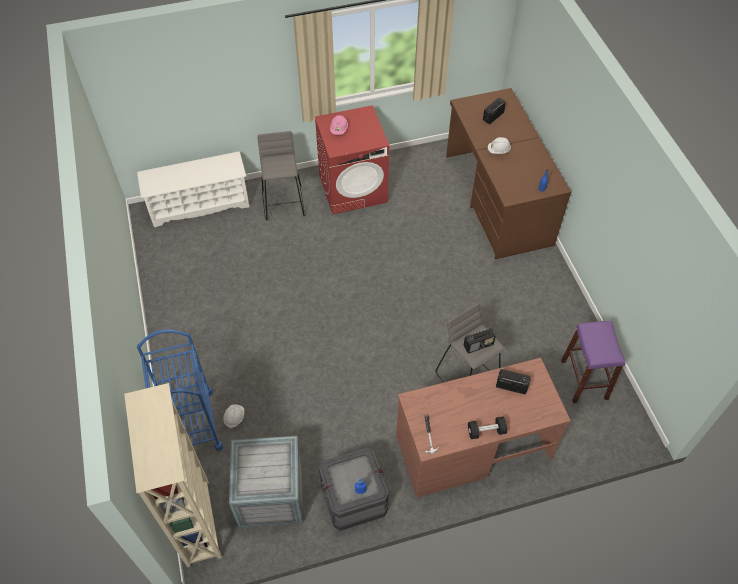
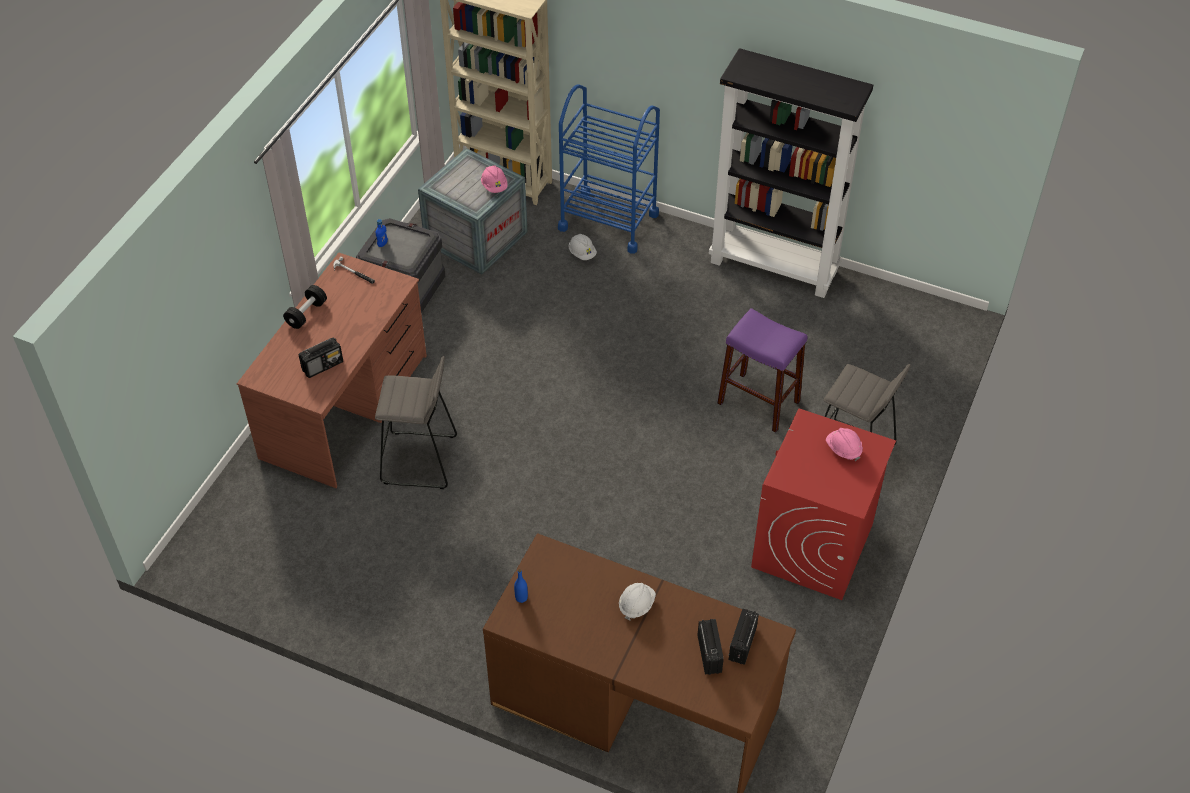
camera: 130 degrees right, 5 degrees down
white shoe rack [137,152,250,227] -> none
radio [464,328,496,353] -> radio moved to [728,609,759,665]
purple stool [561,321,626,403] -> purple stool moved to [717,308,808,433]
none -> pink hard hat [481,165,508,193]
none -> black bookcase [709,48,873,298]

